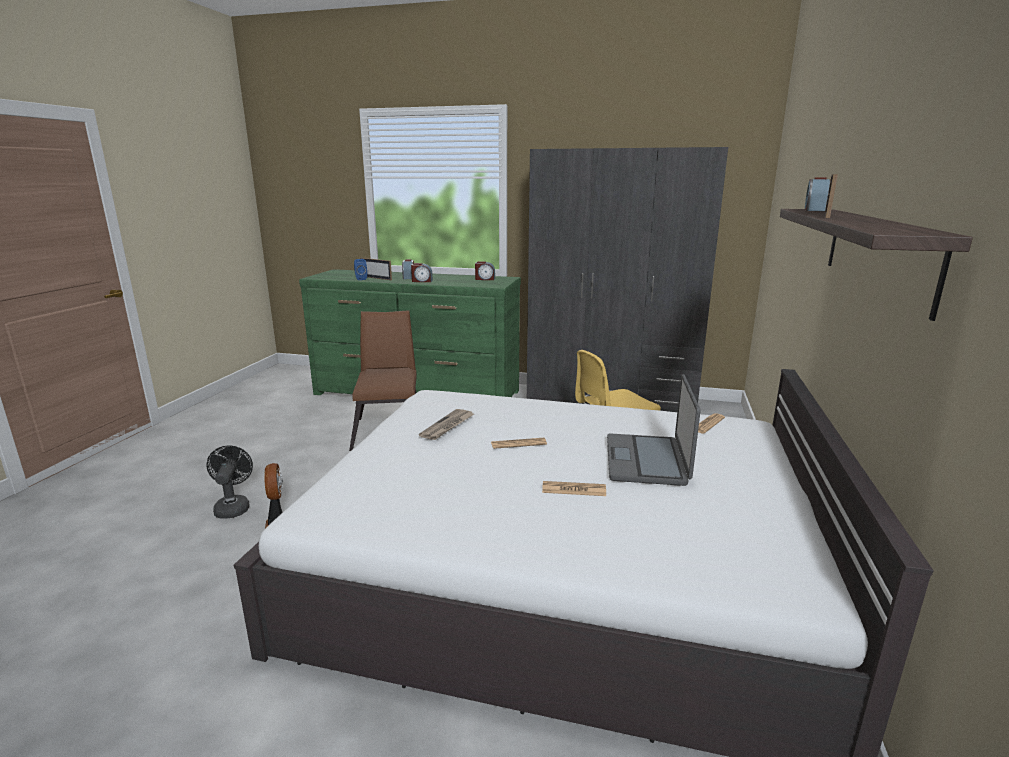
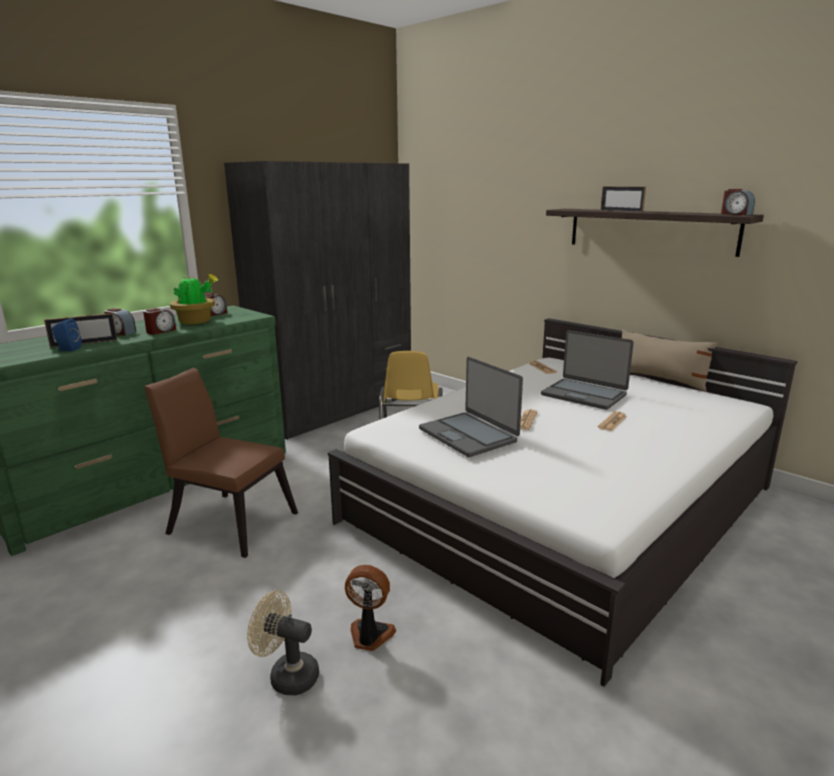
camera: 60 degrees left, 0 degrees up
black fan [206,446,253,519] -> beige fan [247,590,319,695]
newspaper [419,409,474,440] -> laptop [419,357,523,457]
alarm clock [805,178,831,211] -> alarm clock moved to [721,189,755,215]
none -> potted plant [170,274,218,325]
none -> beige pillow [621,329,718,391]

